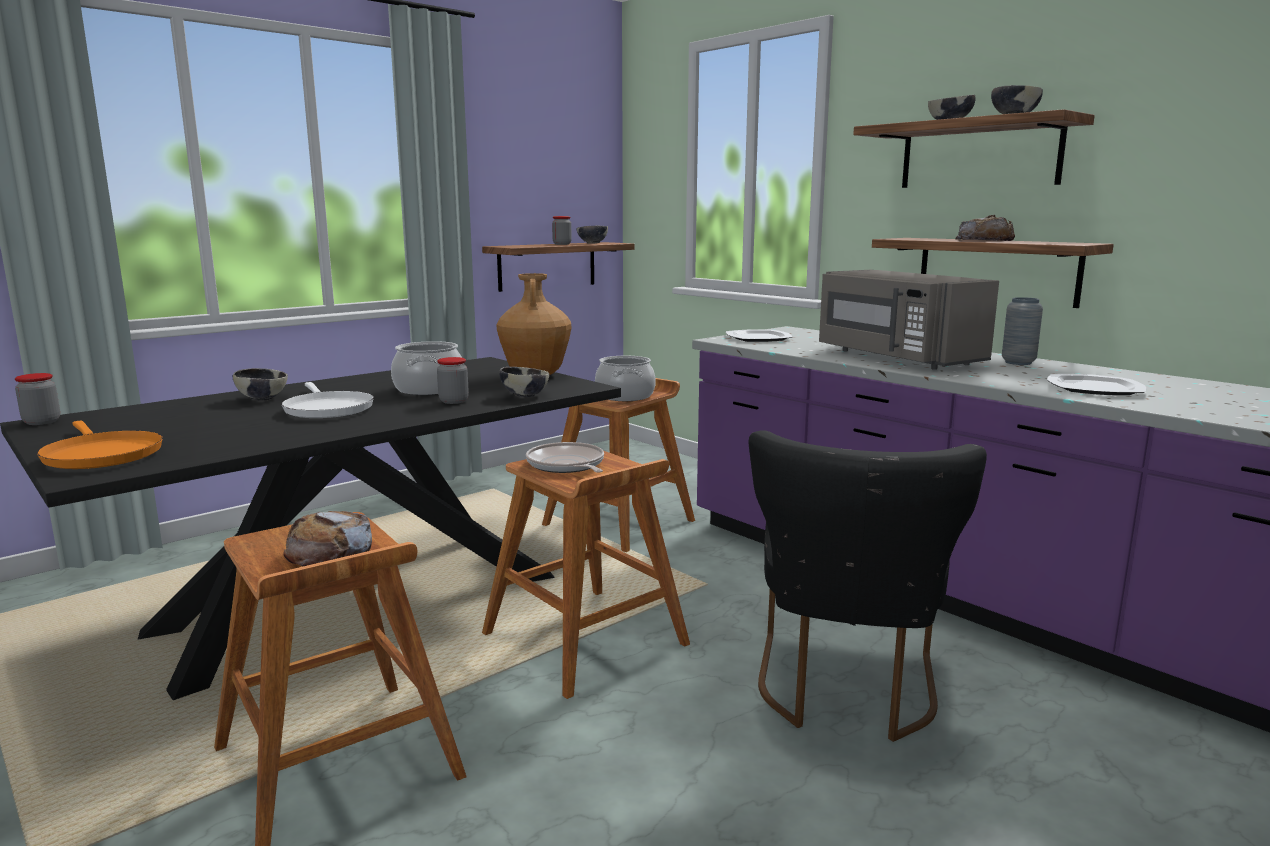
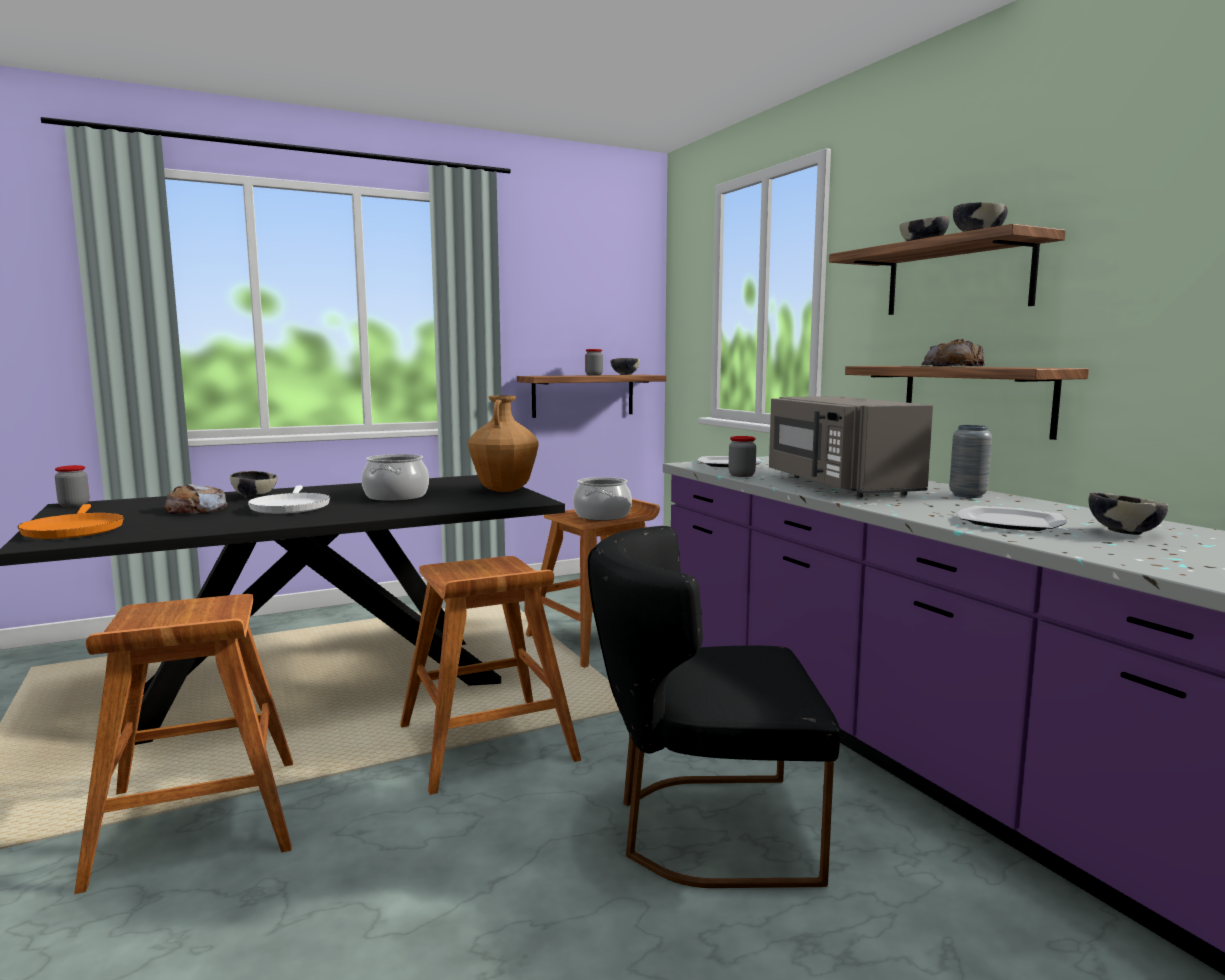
camera: 15 degrees right, 5 degrees down
bread [283,511,372,567] -> bread moved to [164,484,228,514]
jar [437,357,469,404] -> jar moved to [729,436,756,477]
bowl [499,367,549,397] -> bowl moved to [1089,492,1169,535]
frying pan [526,442,604,473] -> none
black chair [749,430,987,742] -> black chair turned 60 degrees clockwise [588,526,840,888]

